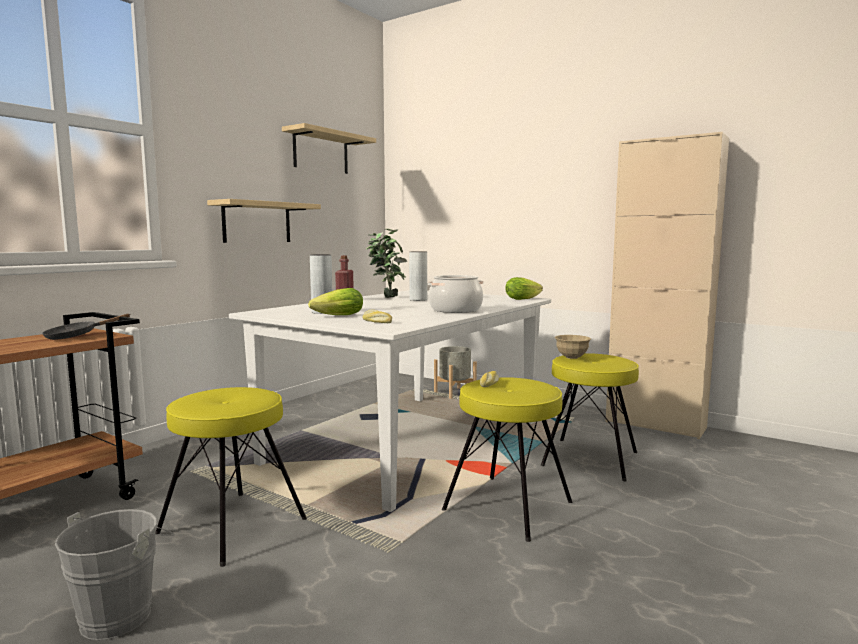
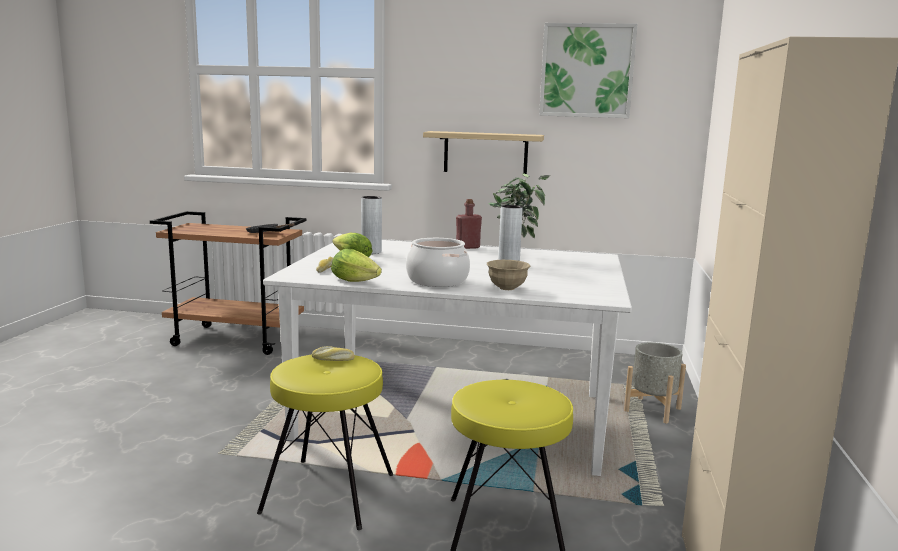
camera: 65 degrees right, 5 degrees up
grey bucket [55,509,175,640] -> none
yellow stool [155,387,307,567] -> none
shelf [282,123,376,174] -> picture [539,23,637,118]
lettuce [505,277,543,300] -> lettuce moved to [331,249,382,282]
beige bowl [555,335,591,359] -> beige bowl moved to [487,260,530,290]

